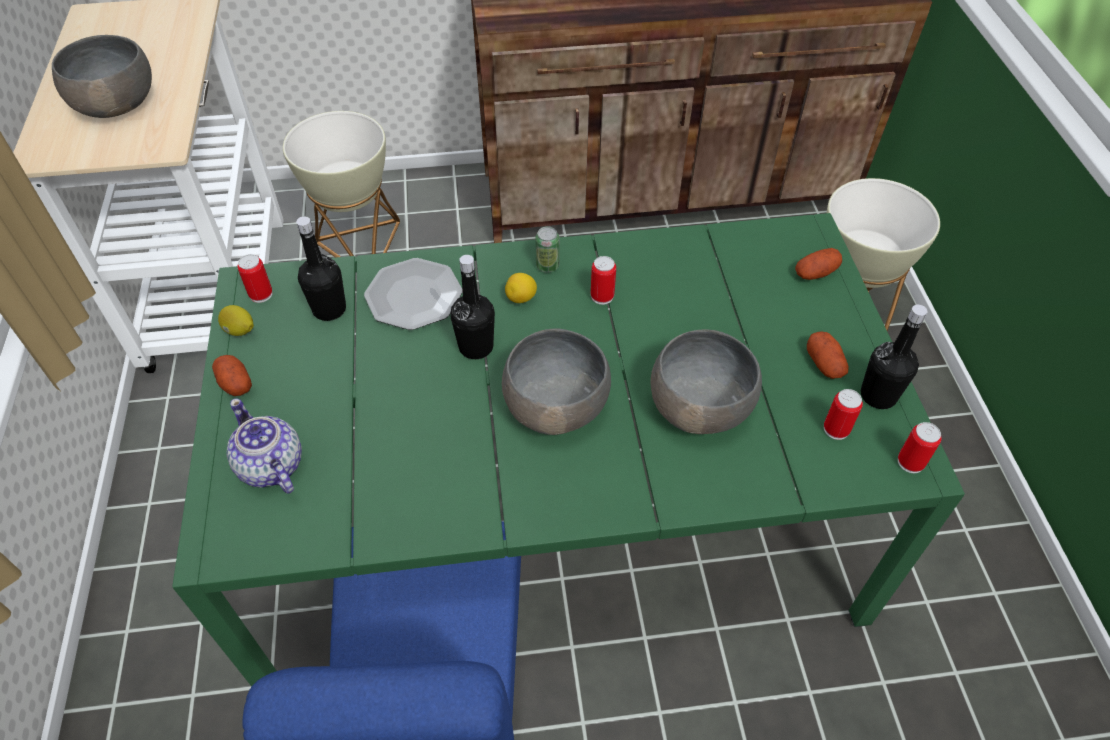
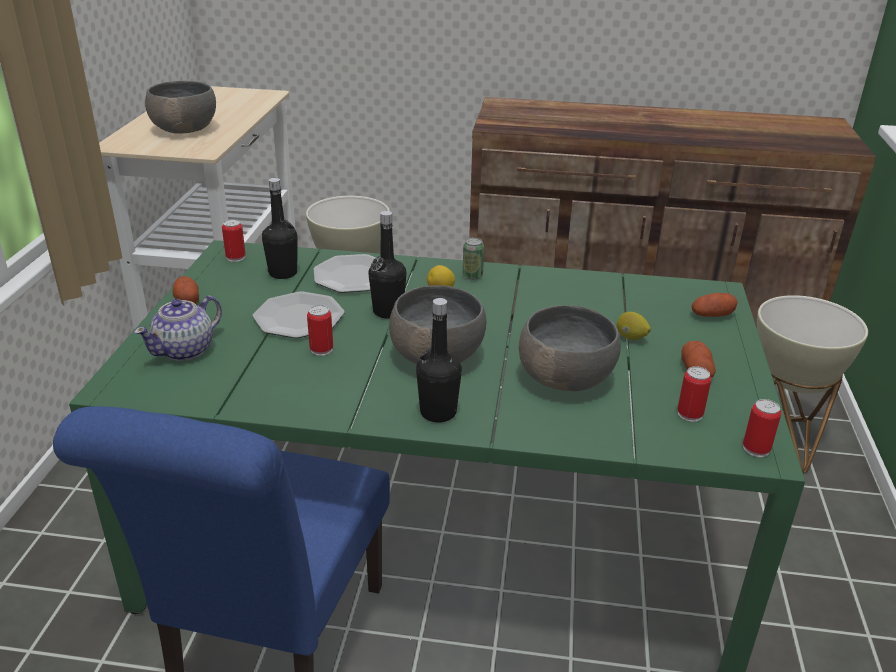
camera: 15 degrees right, 20 degrees down
lemon [218,305,254,336] -> lemon moved to [617,312,651,340]
teapot [226,398,302,494] -> teapot turned 120 degrees counterclockwise [134,296,222,361]
can [591,256,616,305] -> can moved to [307,305,333,356]
black bottle [861,305,927,409] -> black bottle moved to [416,298,462,423]
none -> plate [252,291,345,338]

